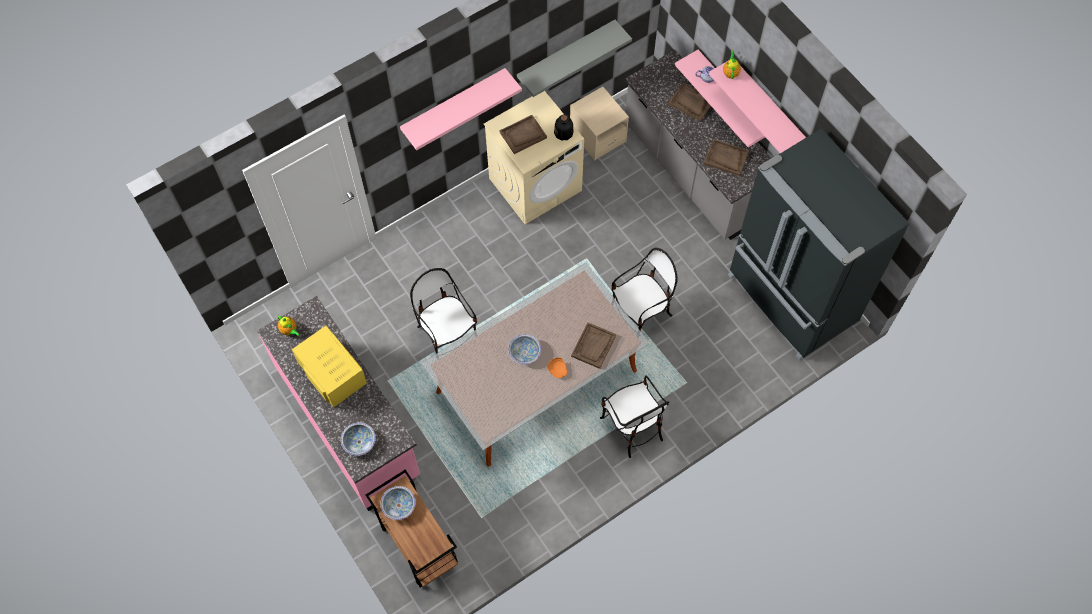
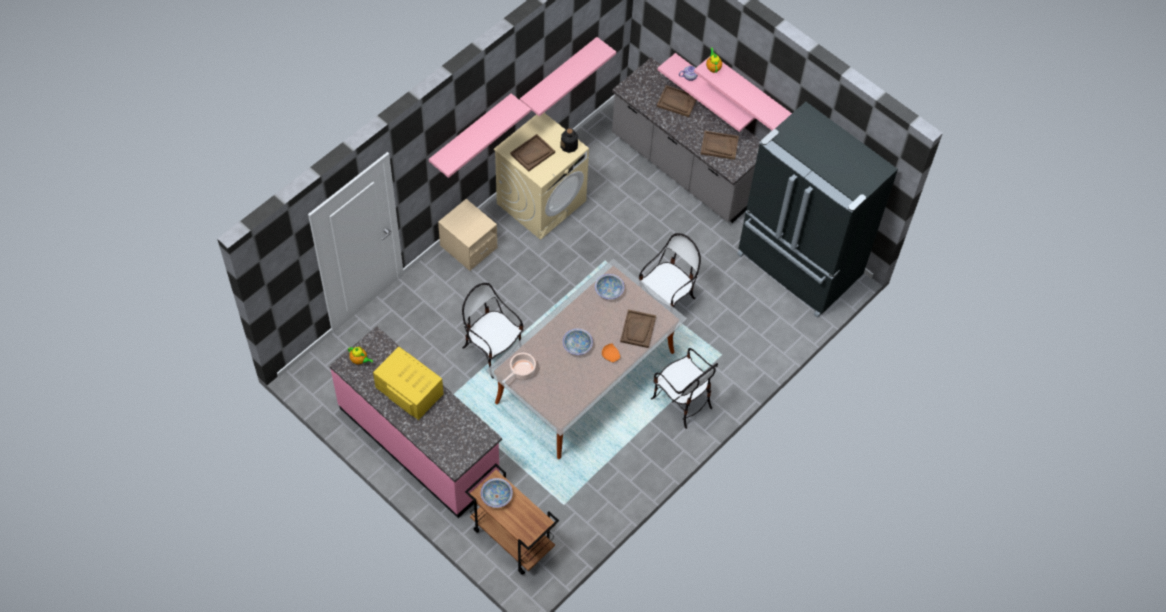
camera: 15 degrees left, 5 degrees down
bowl [341,423,376,456] -> bowl moved to [595,274,625,300]
grey shelf [517,20,632,97] -> pink shelf [520,37,616,116]
beige nightstand [570,87,629,160] -> beige nightstand moved to [438,199,497,271]
none -> cooking pot [502,353,536,383]

